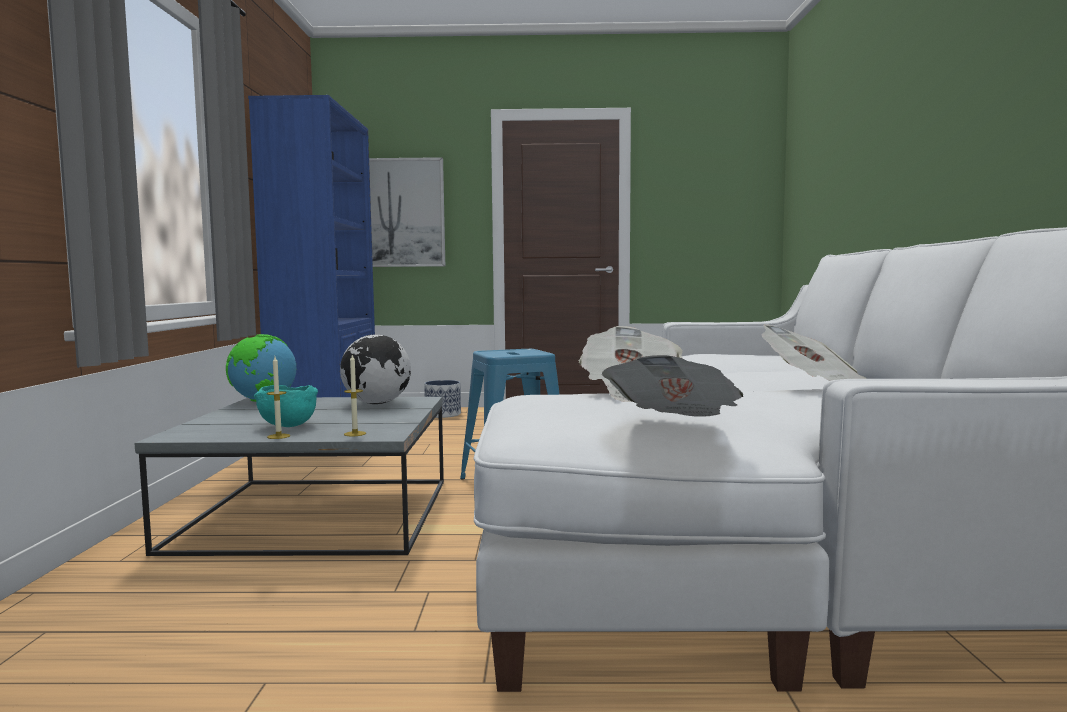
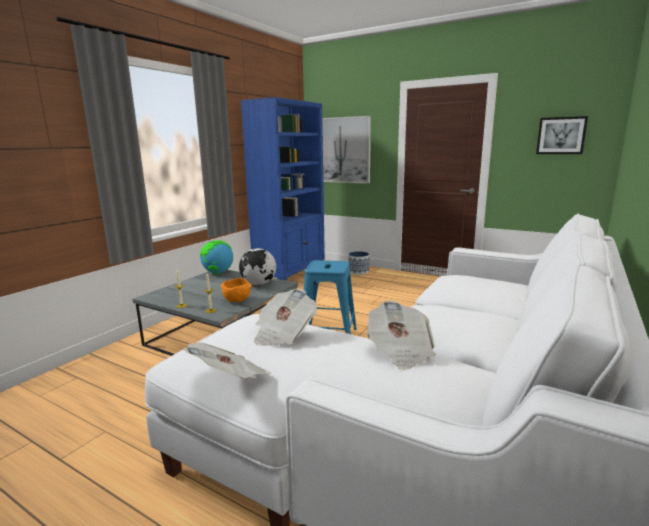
camera: 30 degrees right, 10 degrees up
turquoise bowl [254,385,318,427] -> none
none -> orange bowl [220,278,251,302]
none -> picture [536,116,588,154]

